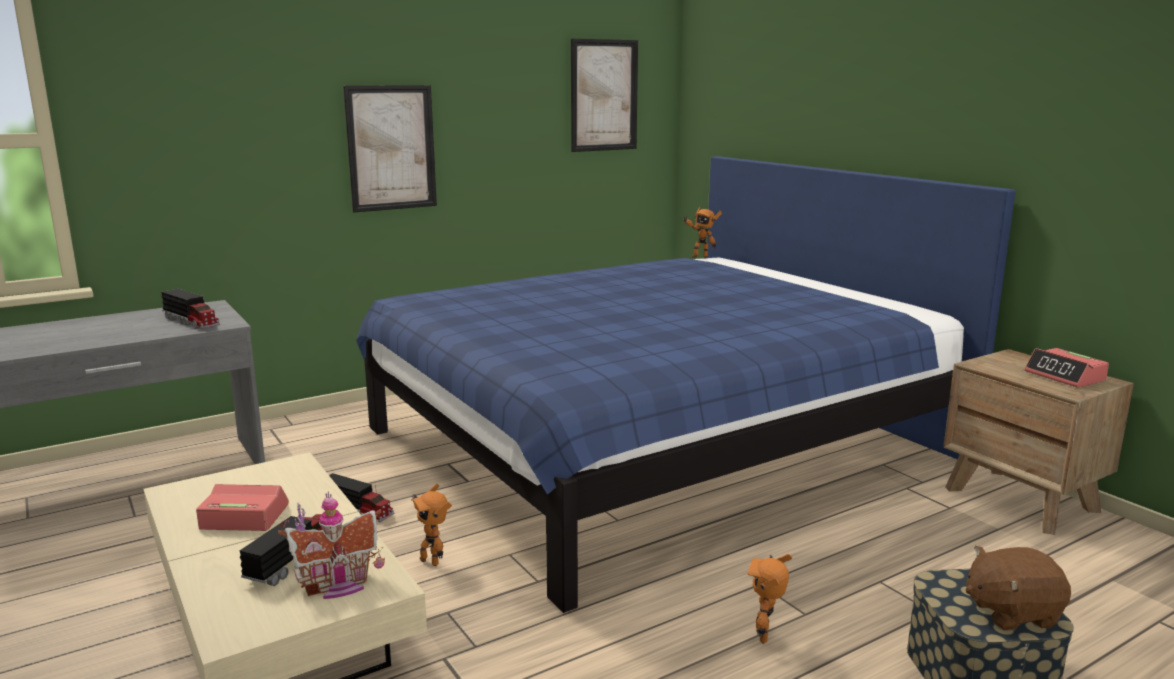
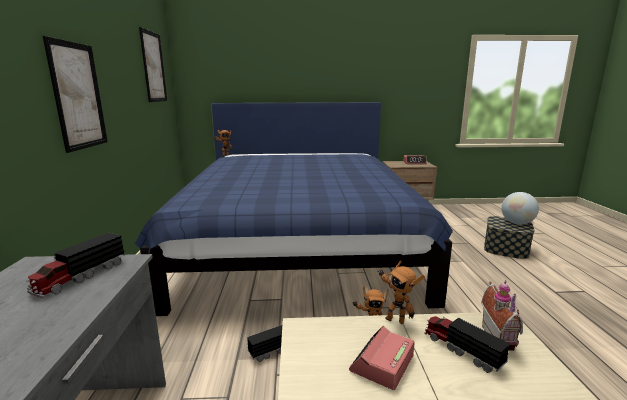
camera: 60 degrees left, 0 degrees up
toy truck [161,289,220,329] -> toy truck turned 135 degrees clockwise [26,233,125,298]
toy robot [747,554,792,643] -> toy robot moved to [378,260,425,324]
brown plush toy [966,546,1071,631] -> globe [501,192,539,225]

